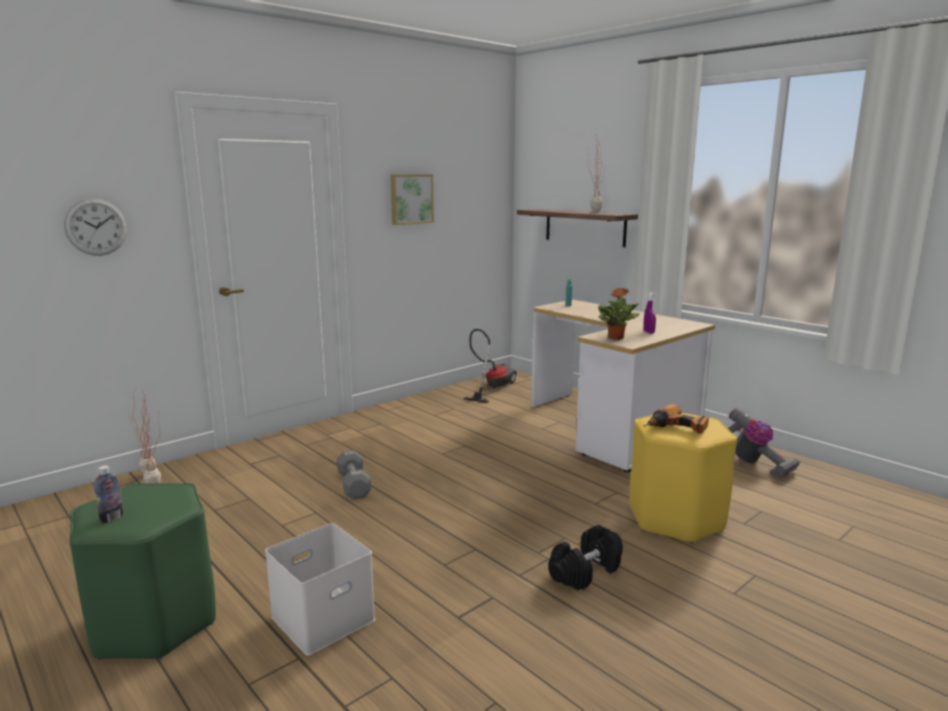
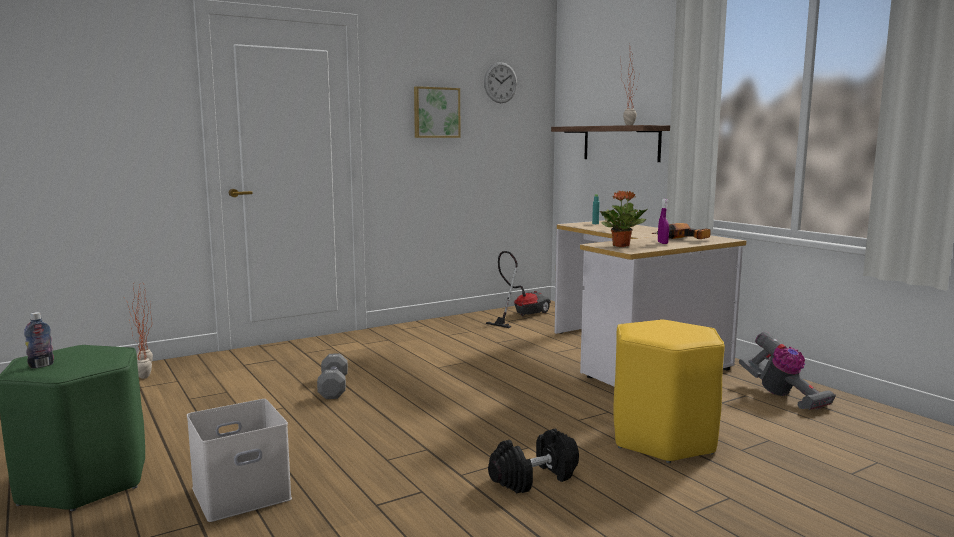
camera: 10 degrees right, 5 degrees down
wall clock [64,198,127,256] -> wall clock moved to [484,62,517,103]
power drill [643,404,709,434] -> power drill moved to [652,223,711,239]

